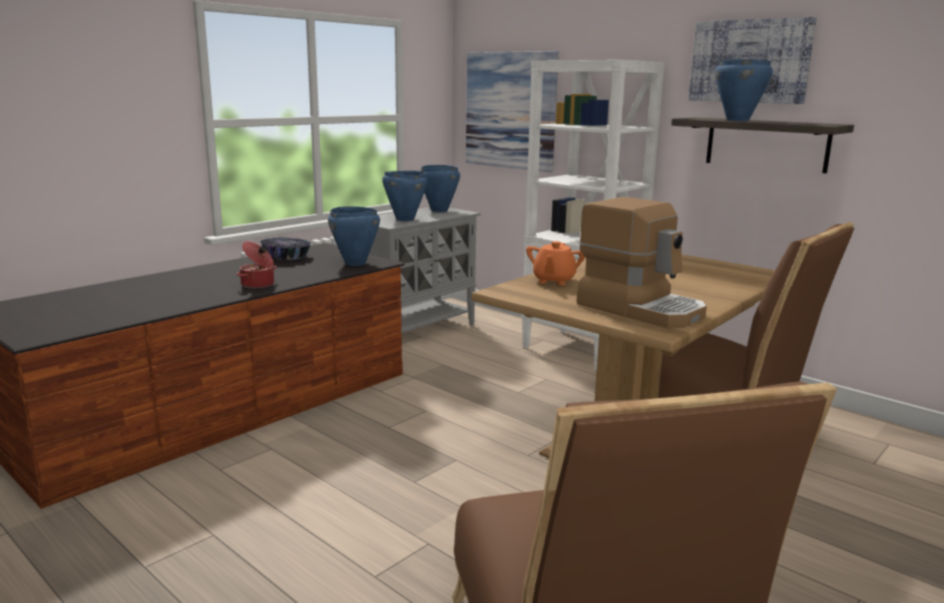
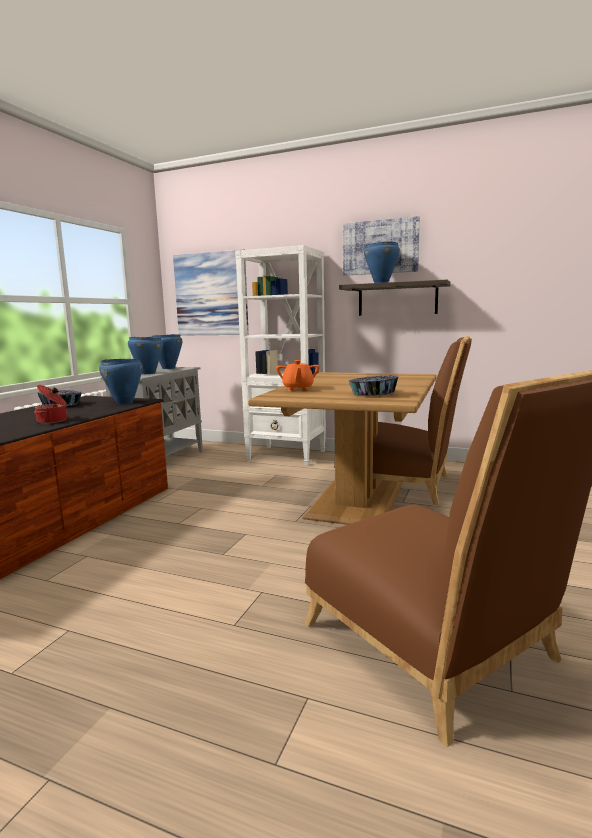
camera: 20 degrees left, 5 degrees down
coffee machine [577,197,707,328] -> bowl [349,376,399,396]

